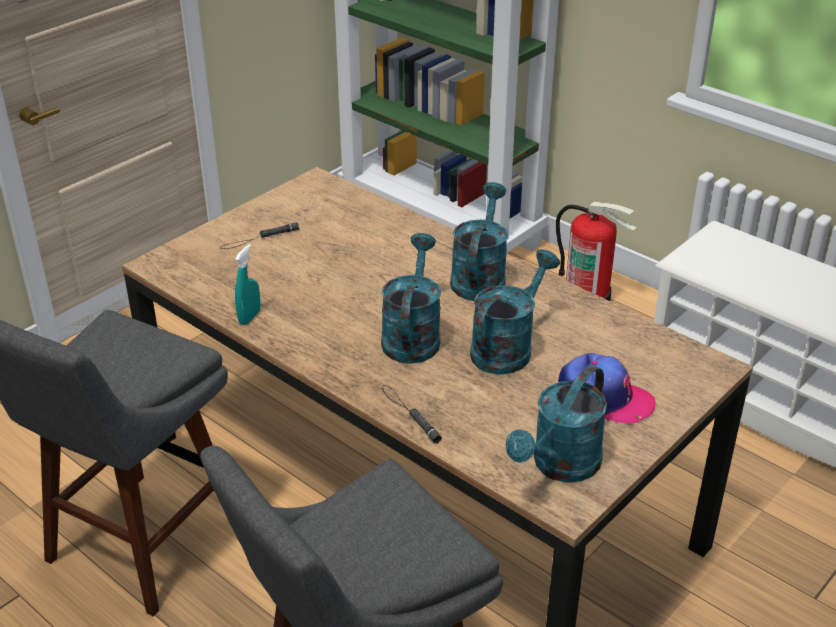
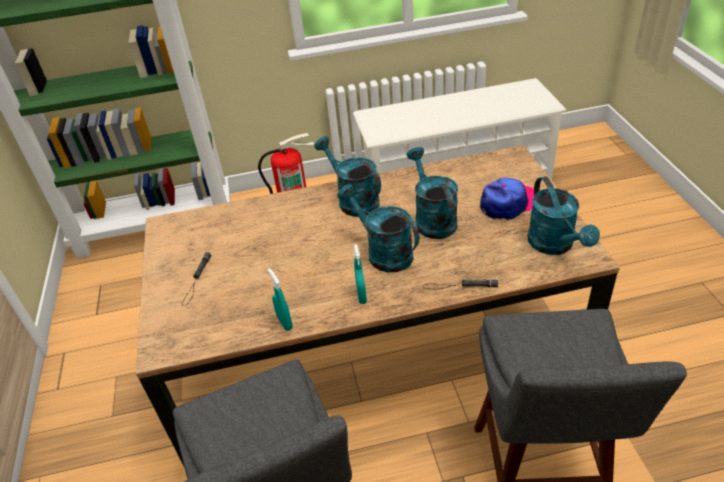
camera: 50 degrees left, 5 degrees up
none -> turquoise spray bottle [354,244,367,304]

